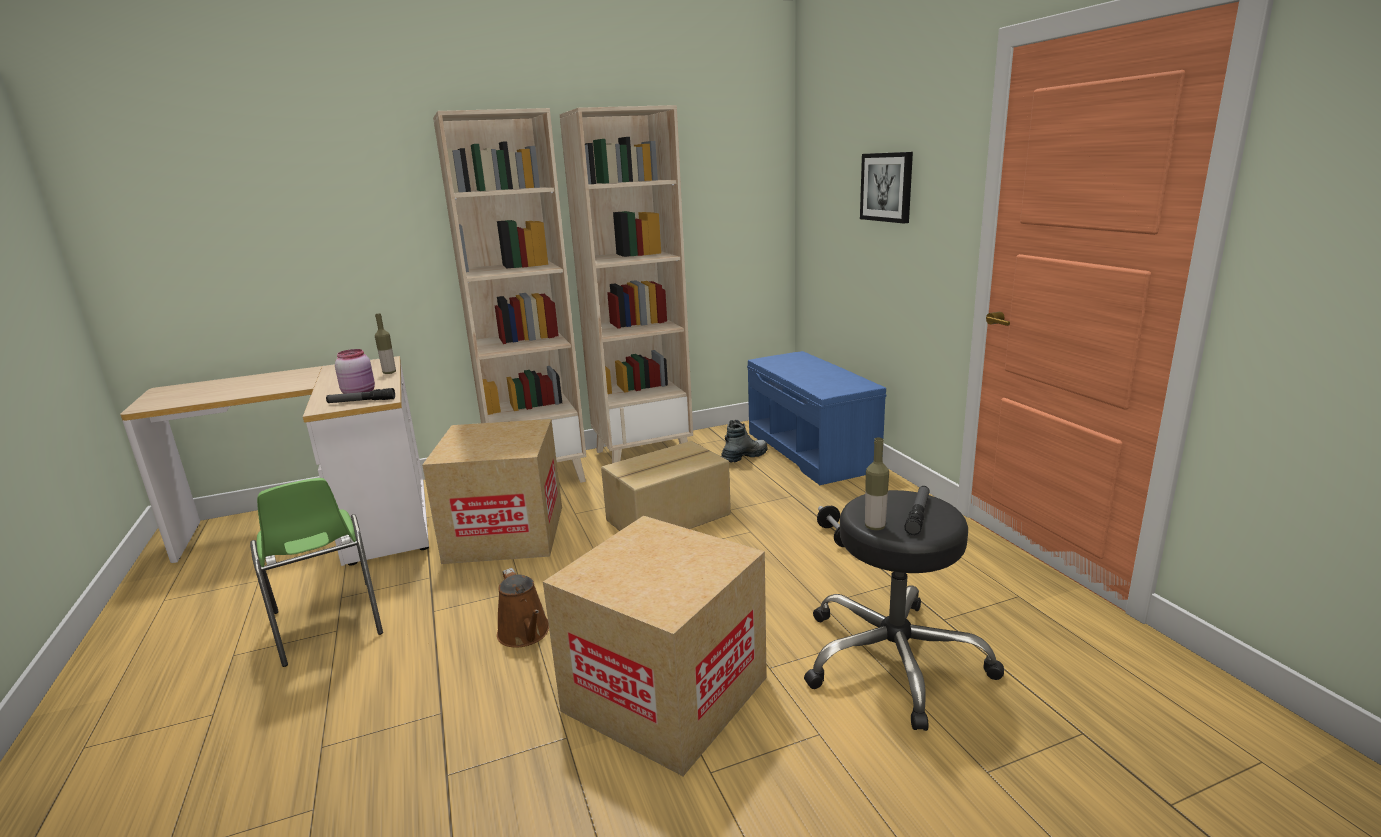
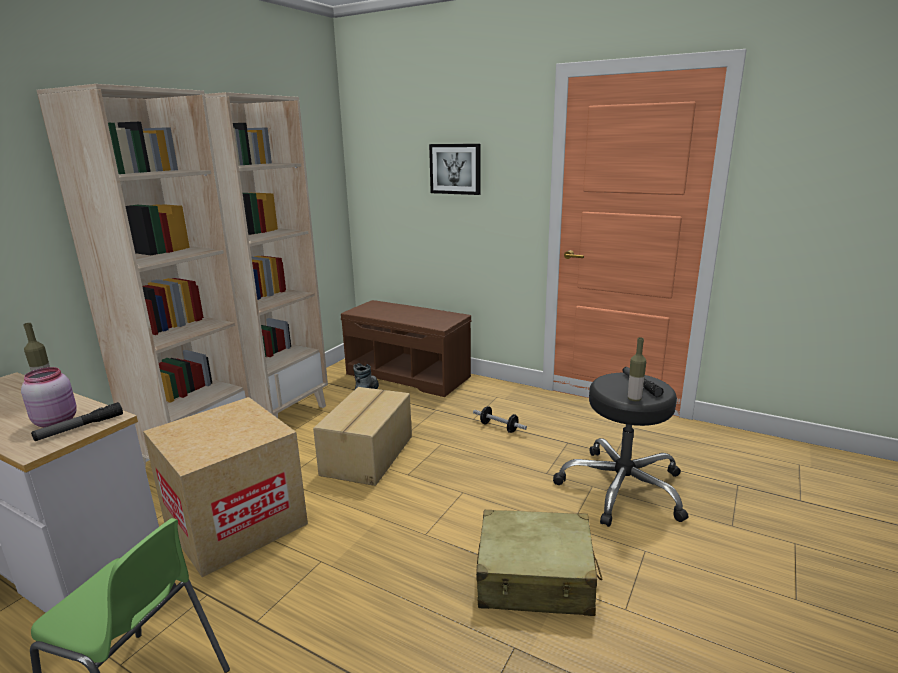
camera: 40 degrees left, 0 degrees up
brown watering can [497,568,549,648] -> none
cardboard box [543,516,767,776] -> beige suitcase [476,510,603,616]
blue bench [747,351,886,485] -> brown bench [341,300,472,397]

